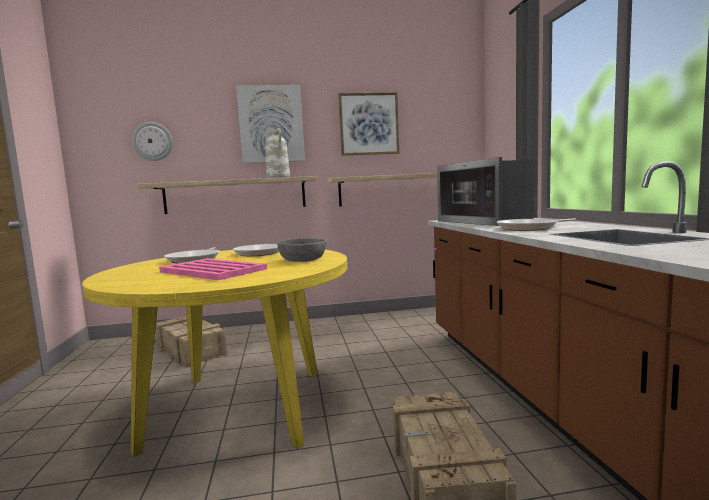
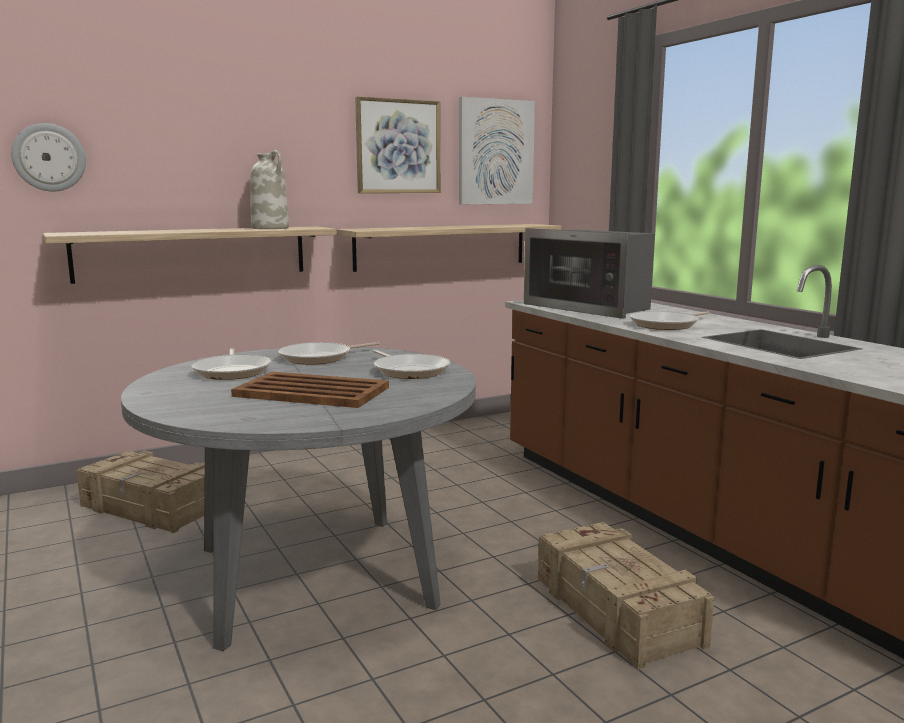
camera: 20 degrees left, 5 degrees up
yellow dining table [82,250,347,457] -> grey dining table [121,347,476,651]
pink tray [159,258,267,280] -> brown tray [231,372,389,408]
picture [236,85,305,163] -> picture moved to [459,97,535,204]
grey bowl [277,238,327,262] -> frying pan [373,350,451,379]

